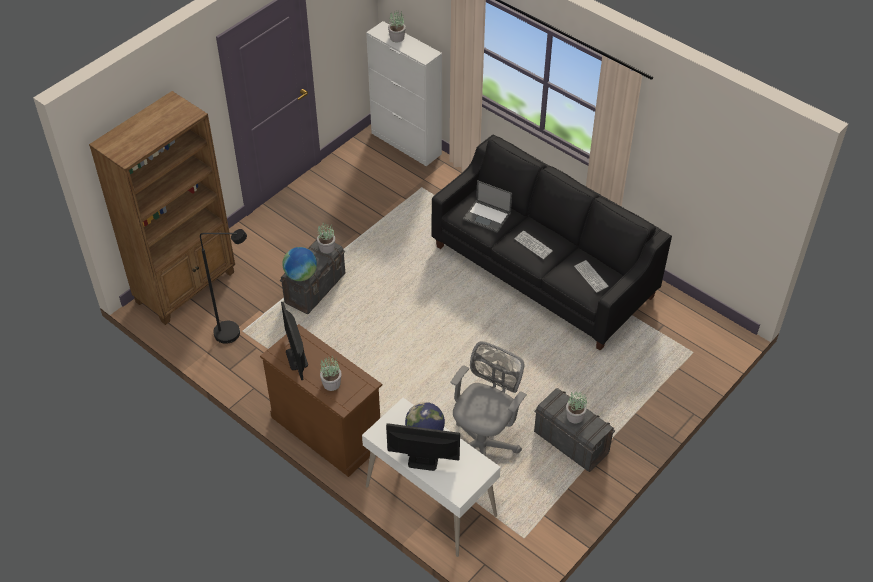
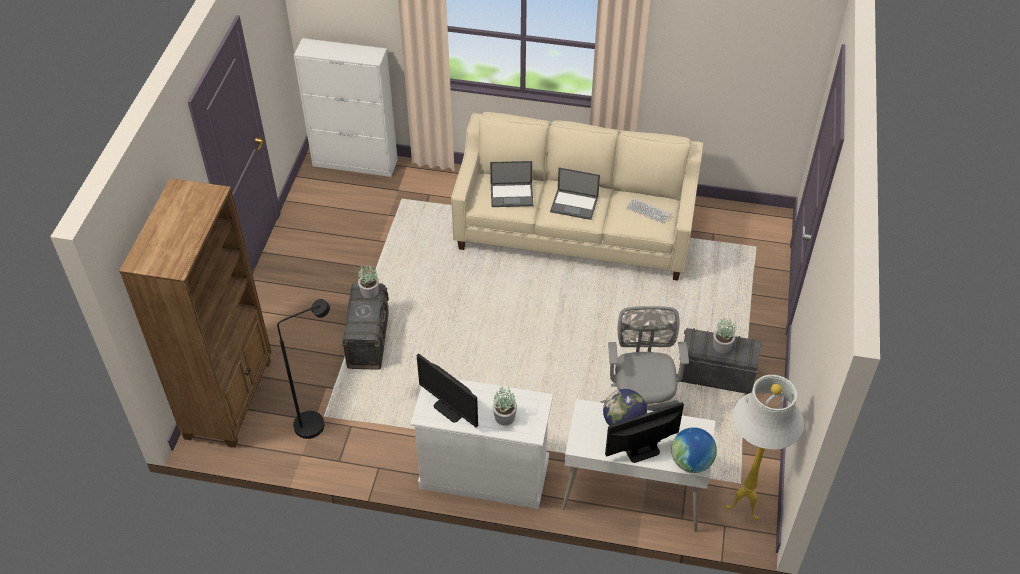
camera: 30 degrees left, 0 degrees up
brown dresser [260,324,382,477] -> white dresser [410,379,553,509]
globe [282,247,317,281] -> globe moved to [671,427,717,473]
potted plant [388,10,406,42] -> none
black sofa [431,135,672,351] -> beige sofa [451,112,703,280]
keyboard [514,230,553,259] -> laptop [550,167,600,220]
none -> white floor lamp [725,375,804,520]

